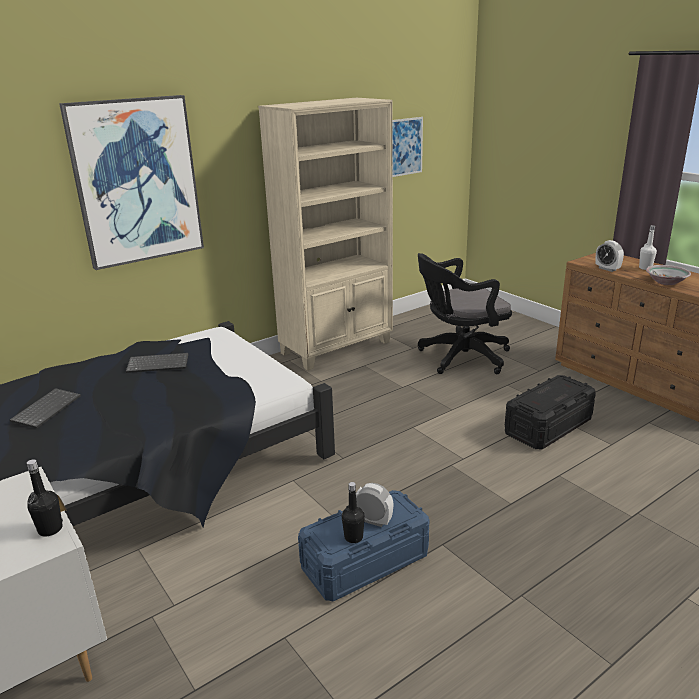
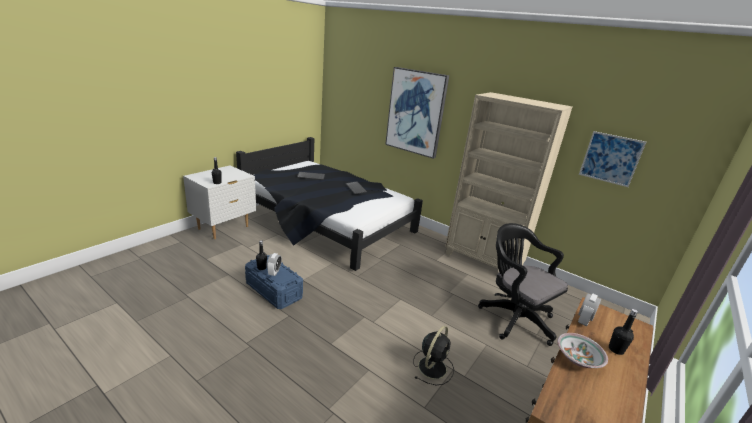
camera: 70 degrees right, 0 degrees up
black storage box [505,375,596,449] -> black fan [413,326,454,385]
white bottle [639,225,657,270] -> black bottle [609,309,638,355]

